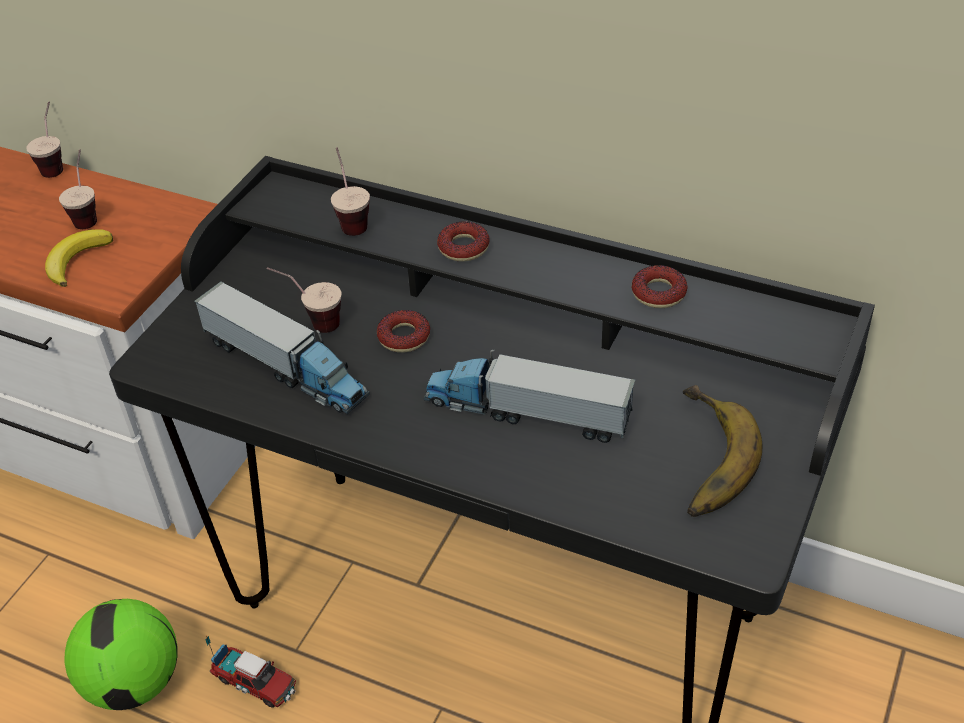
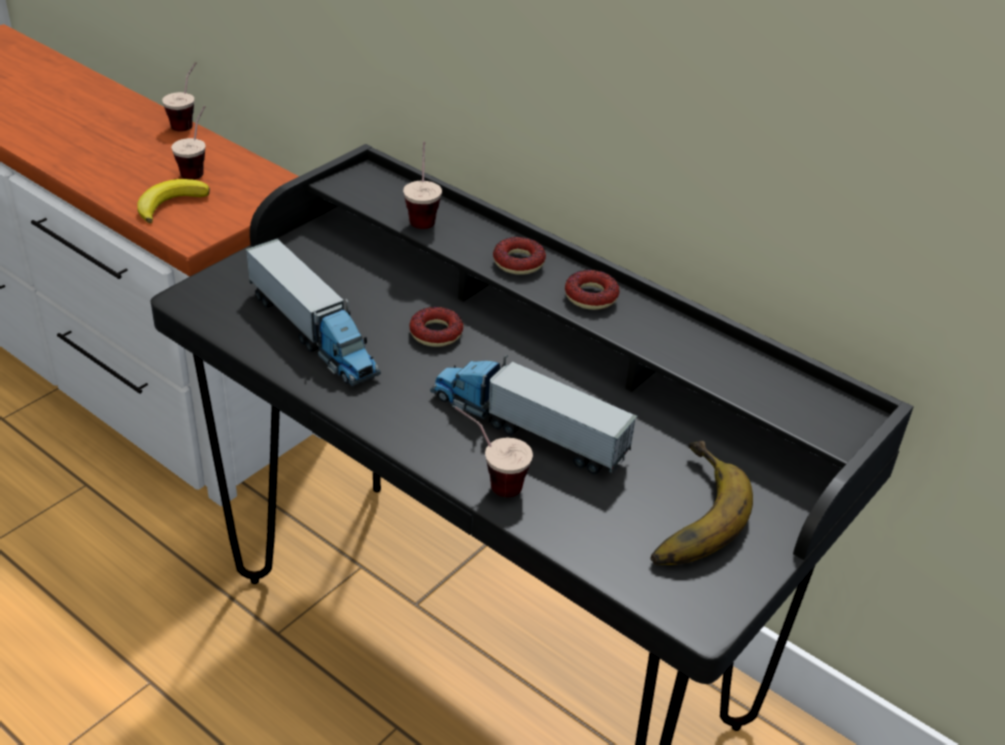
camera: 10 degrees right, 5 degrees down
football [65,599,178,710] -> none
toy truck [205,635,296,708] -> none
cup [267,267,341,333] -> cup moved to [454,407,533,497]
donut [632,265,688,308] -> donut moved to [565,270,620,310]

